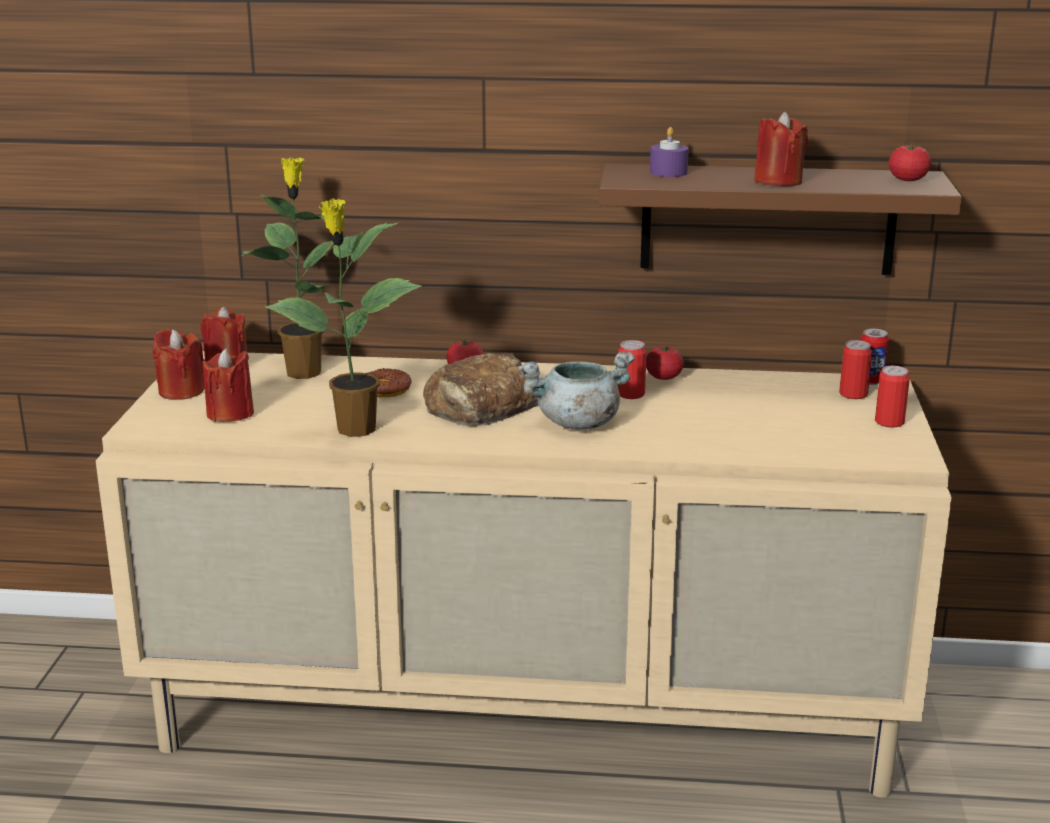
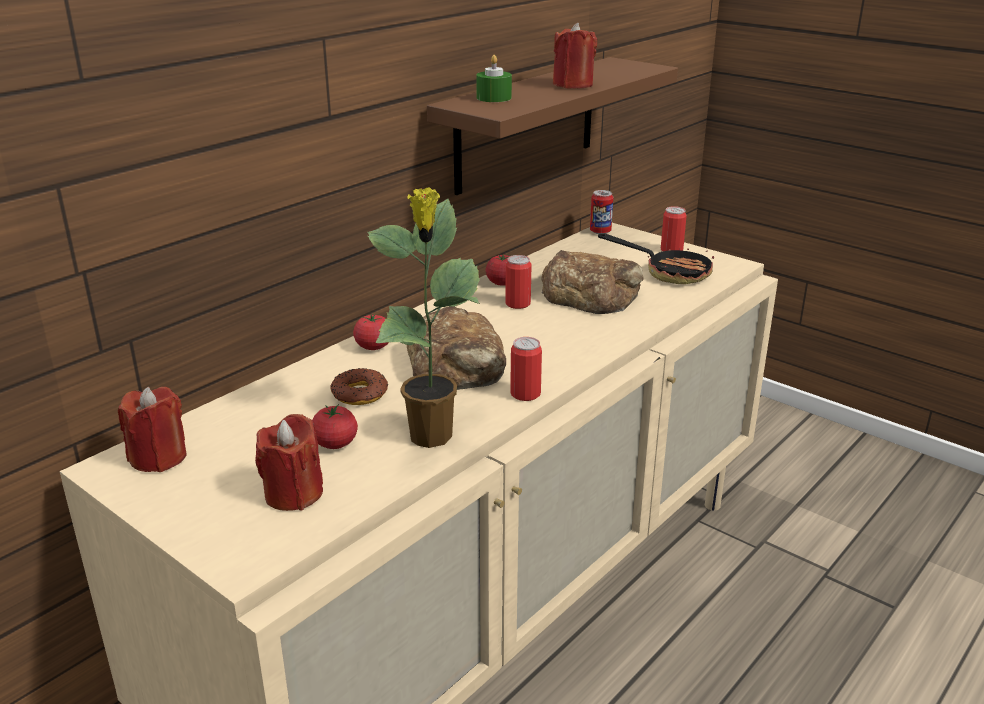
camera: 55 degrees left, 5 degrees up
red candle [152,329,205,400] -> none
potted plant [242,157,334,379] -> none
grey cooking pot [518,351,635,430] -> none
purple candle [650,127,689,177] -> green candle [476,55,512,102]
can [839,340,872,399] -> can moved to [510,337,542,401]
tomato [889,143,931,181] -> tomato moved to [312,404,358,449]
none -> bread [542,250,643,314]
none -> frying pan [598,233,715,284]

